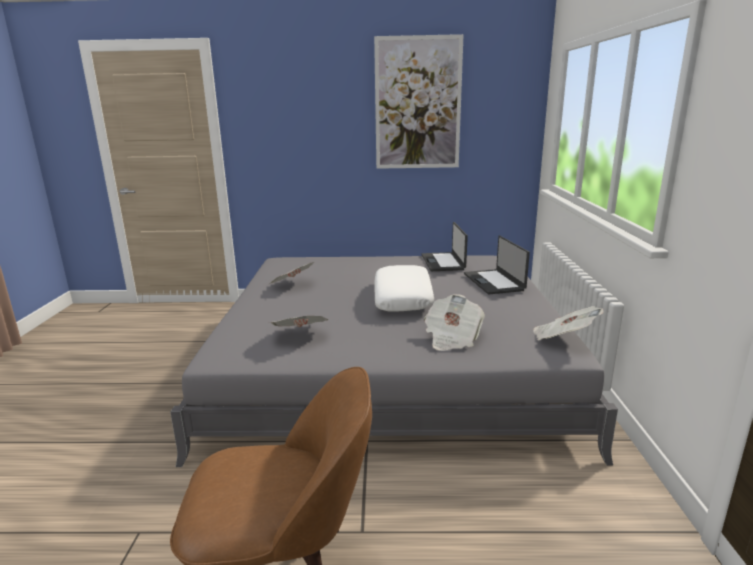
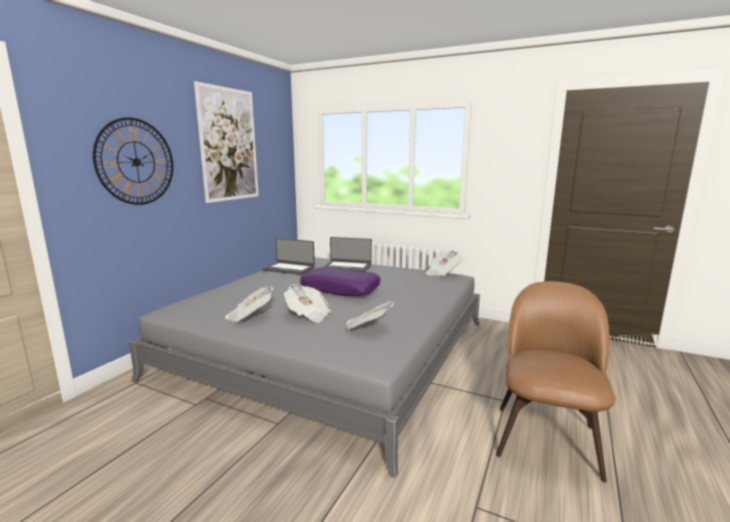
camera: 65 degrees left, 5 degrees down
white pillow [375,265,434,312] -> purple pillow [300,267,381,296]
newspaper [424,294,485,351] -> newspaper moved to [284,284,331,323]
none -> wall clock [93,117,173,205]

